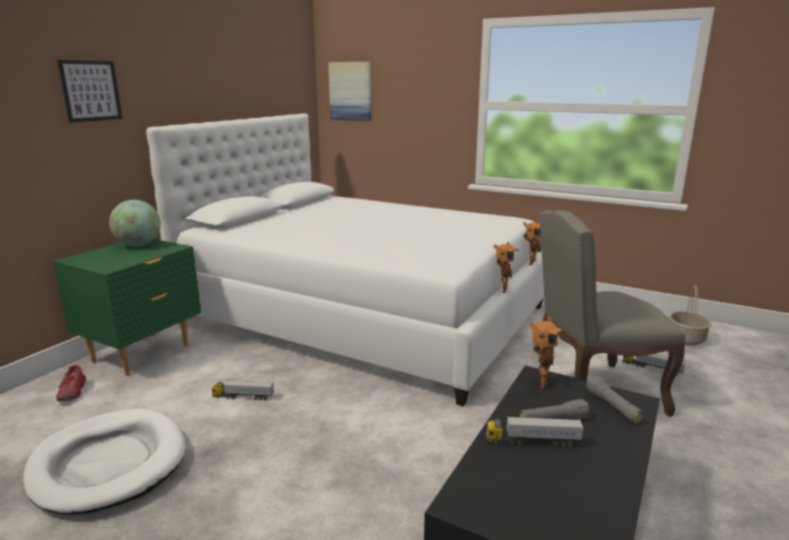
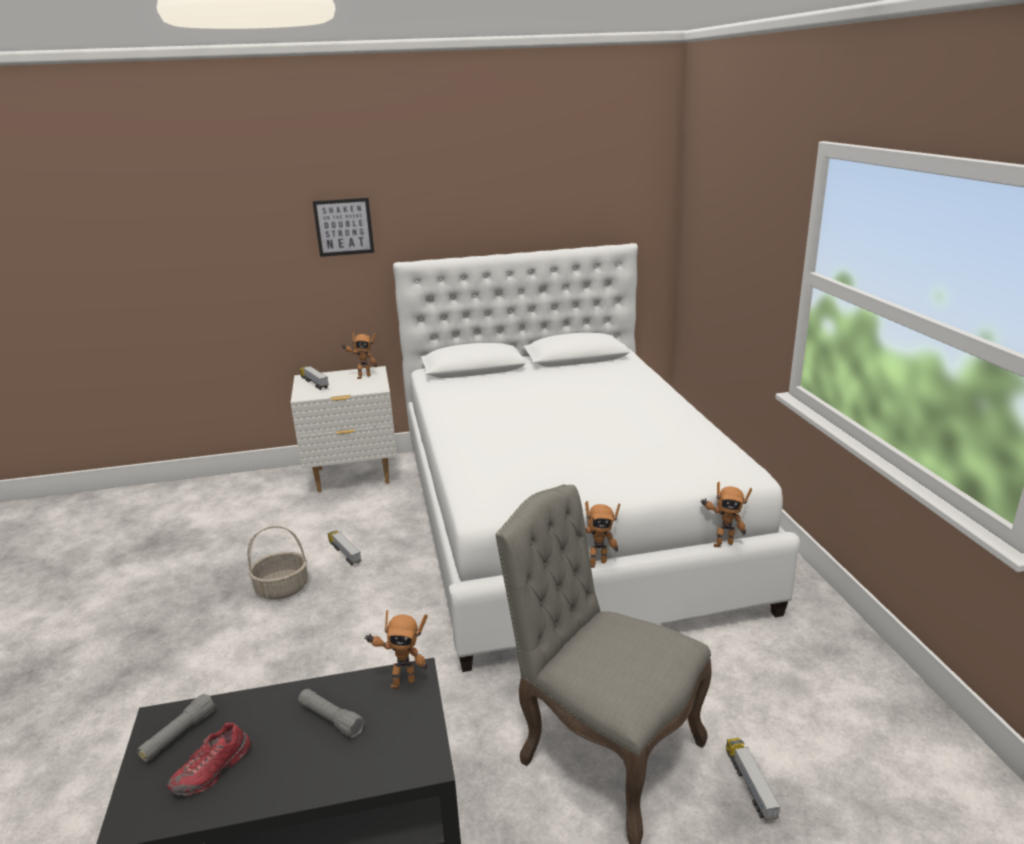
camera: 50 degrees right, 5 degrees up
white dog bed [23,409,185,515] -> none
green nightstand [53,239,201,376] -> white nightstand [290,366,397,492]
red shoe [56,365,86,401] -> red shoe moved to [167,723,251,796]
globe [109,200,161,247] -> toy robot [341,332,377,379]
picture [328,62,371,121] -> none
toy truck [486,416,584,448] -> toy truck moved to [300,366,329,390]
grey flashlight [586,376,643,423] -> grey flashlight moved to [137,694,216,762]
basket [669,285,711,346] -> basket moved to [248,526,308,600]

